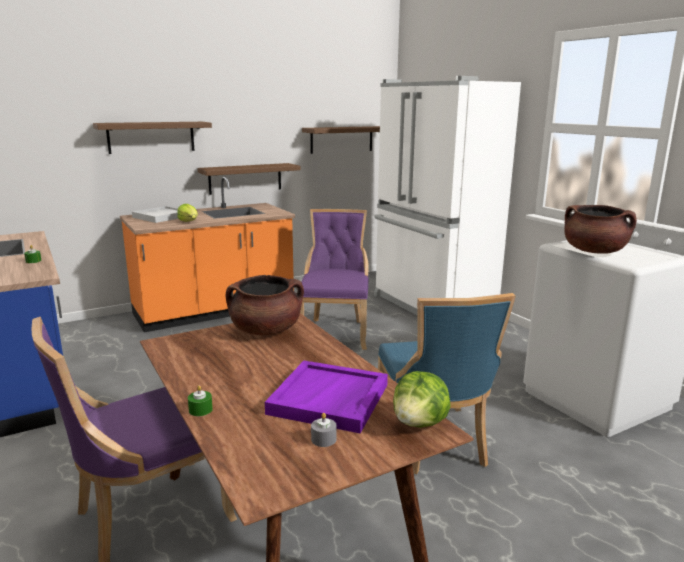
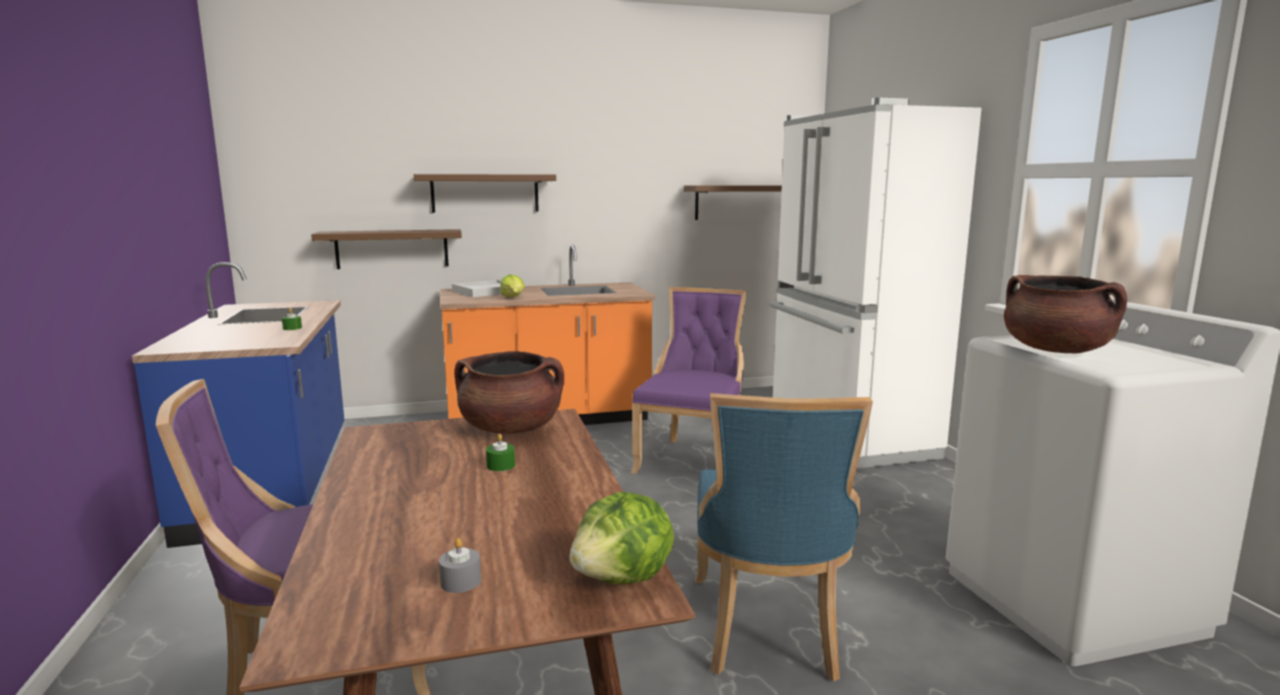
camera: 15 degrees right, 5 degrees down
green candle [188,385,213,416] -> green candle moved to [486,434,515,471]
brown shelf [198,163,300,195] -> brown shelf moved to [311,229,462,269]
purple tray [265,361,388,433] -> none

